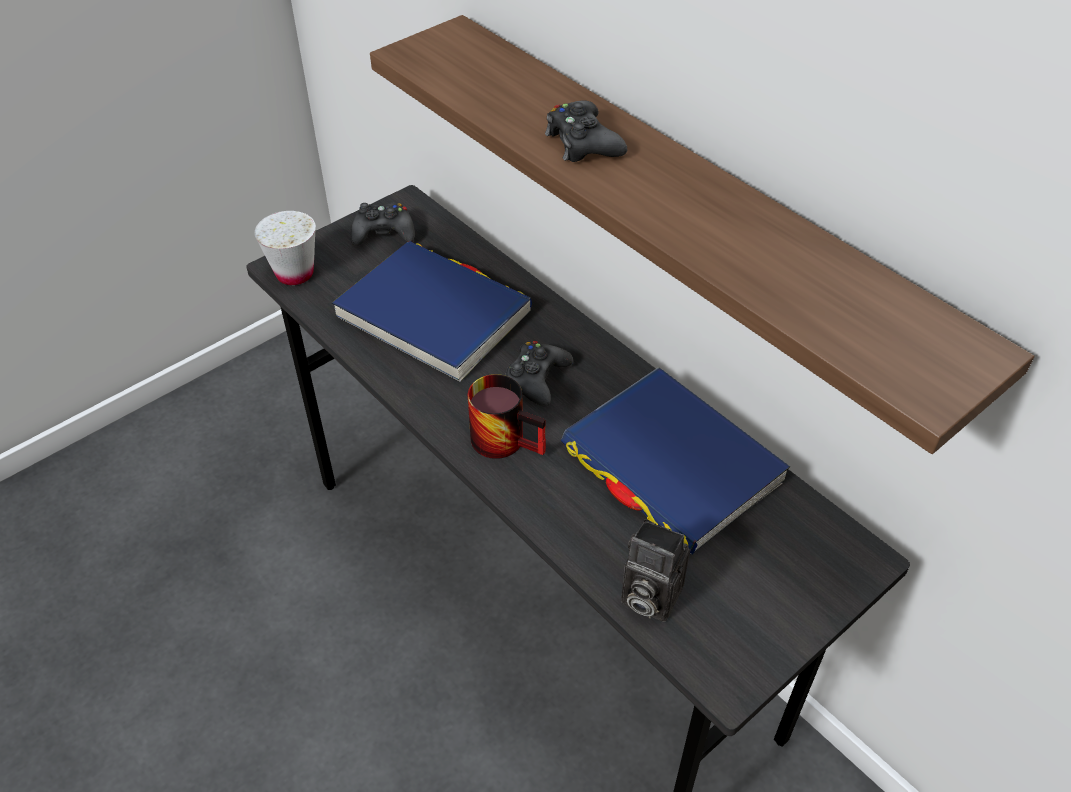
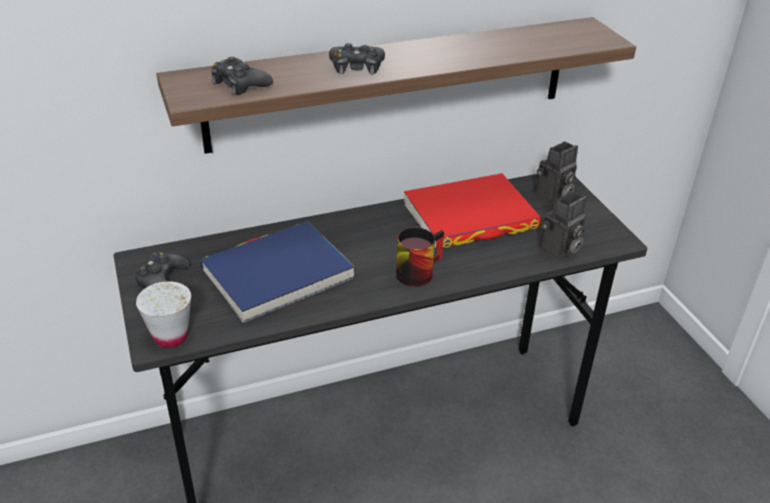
camera: 70 degrees left, 10 degrees down
black game controller [505,341,573,407] -> black game controller moved to [211,57,273,95]
blue book [561,367,790,555] -> red book [404,173,541,249]
none -> camera [535,141,578,205]

